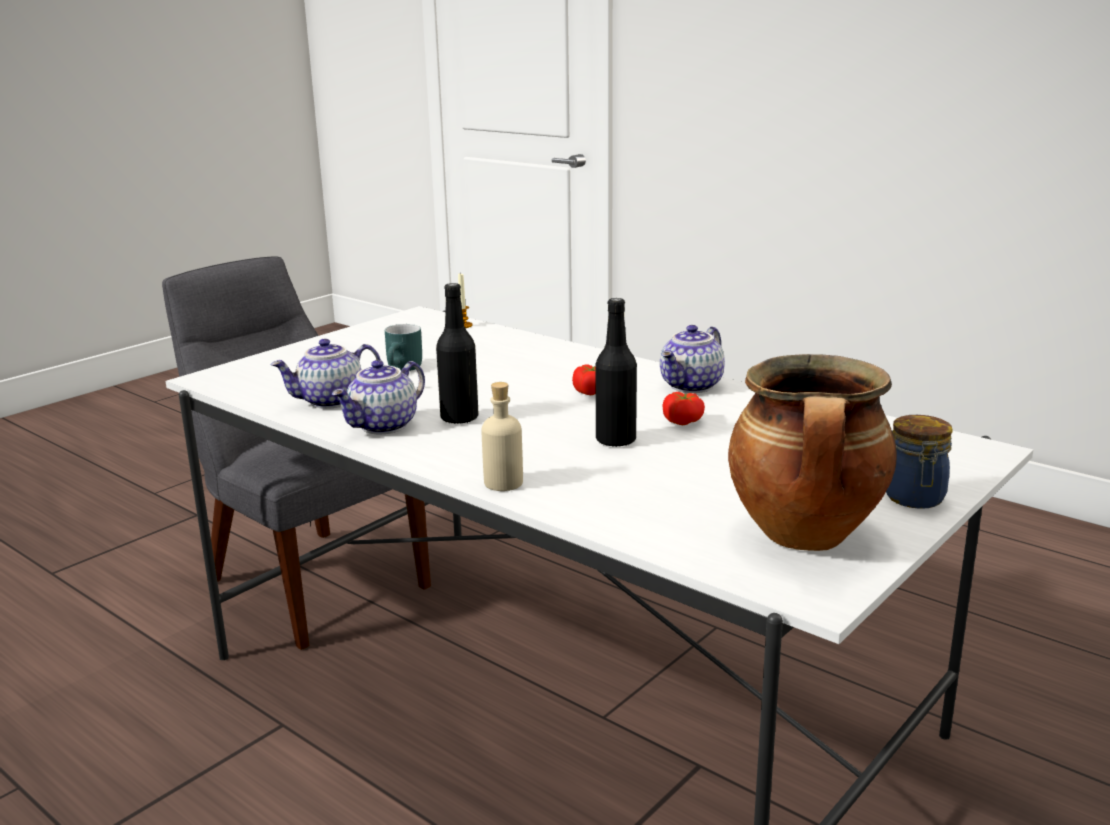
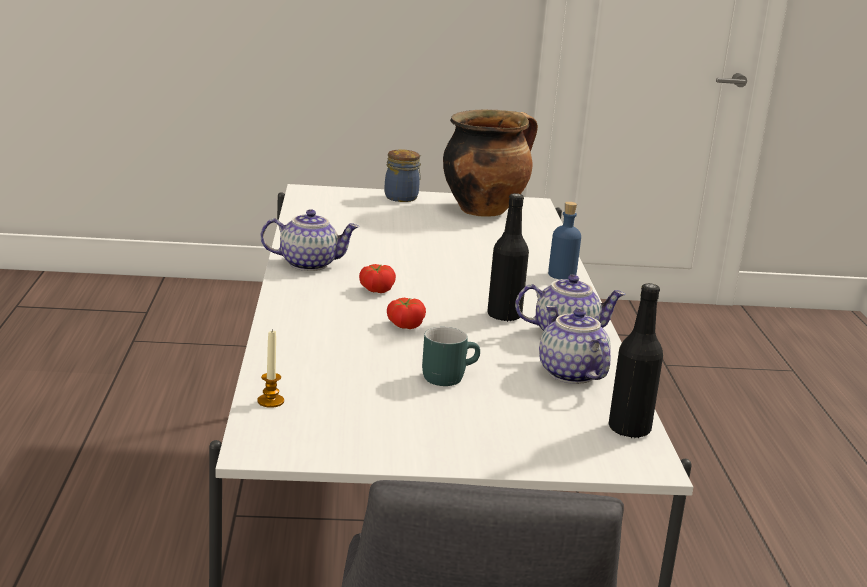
camera: 135 degrees left, 0 degrees up
teapot [270,339,381,409] -> teapot turned 135 degrees counterclockwise [539,305,611,384]
beige bottle [481,382,523,491] -> blue bottle [548,202,581,279]
black bottle [595,298,637,447] -> black bottle moved to [609,283,663,438]
tomato [662,392,705,425] -> tomato moved to [387,298,426,329]

